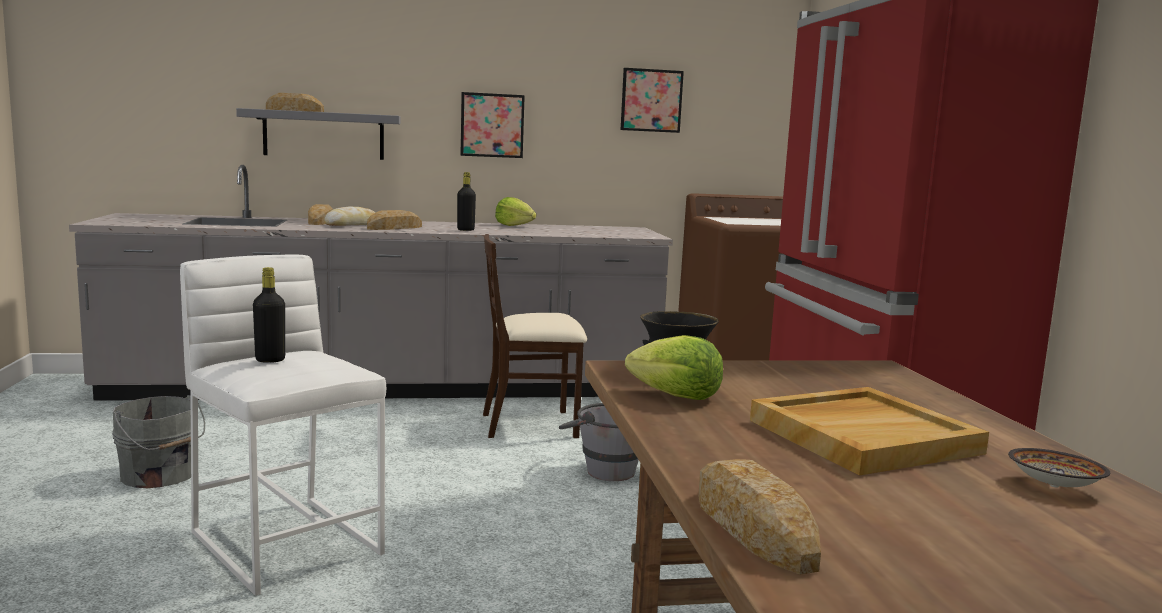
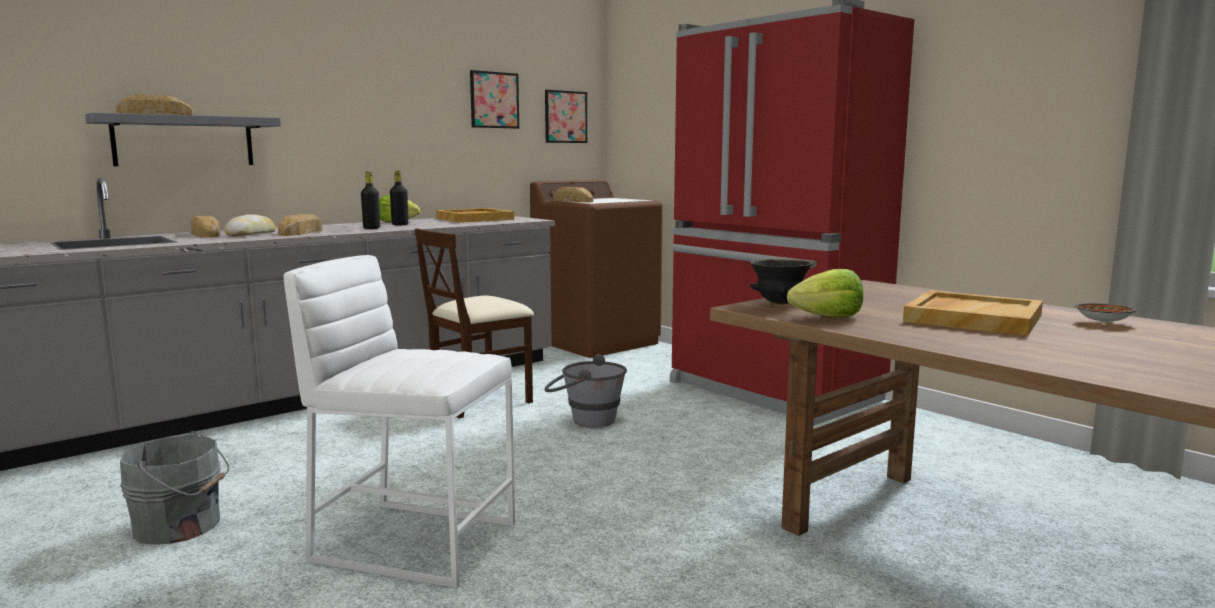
camera: 30 degrees left, 0 degrees up
black bottle [253,267,285,363] -> black bottle moved to [390,170,408,225]
picture [460,92,525,158] -> picture moved to [545,90,587,143]
bread [698,459,821,575] -> bread moved to [554,187,593,202]
none -> beige tray [436,208,514,223]

